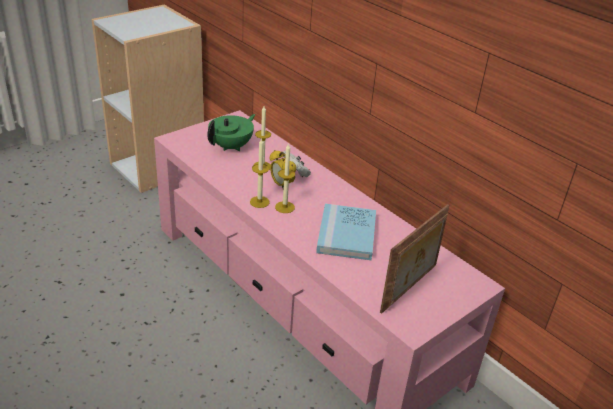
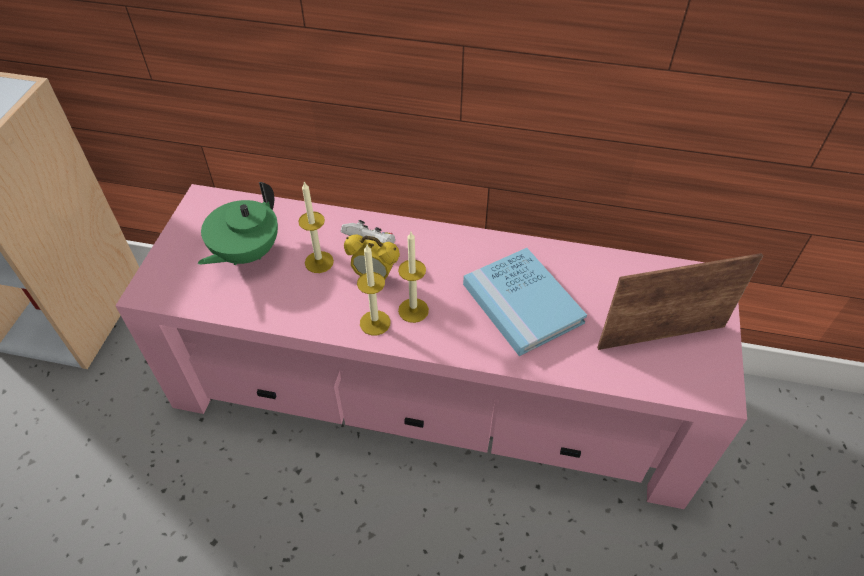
camera: 35 degrees left, 15 degrees up
green teapot [207,114,255,151] -> green teapot turned 150 degrees counterclockwise [198,182,278,265]
picture frame [380,204,449,314] -> picture frame turned 105 degrees counterclockwise [597,253,763,350]

